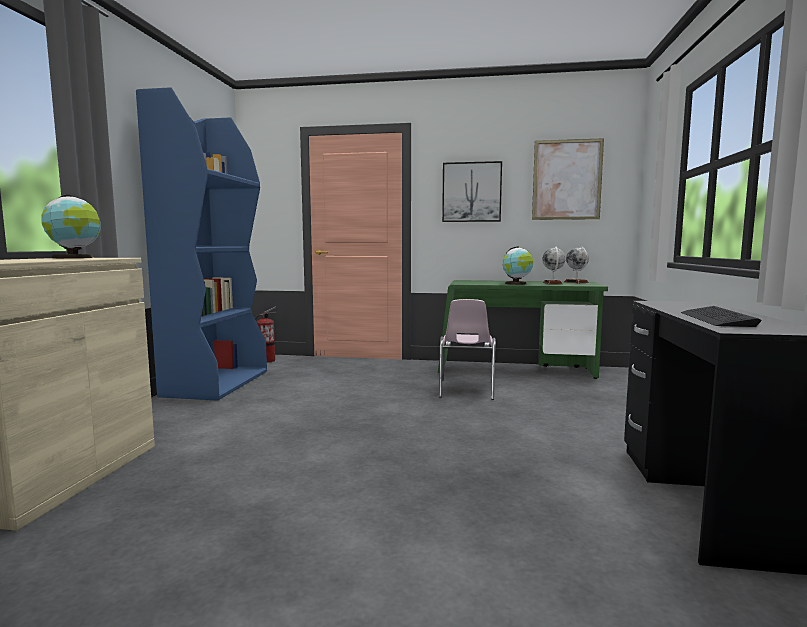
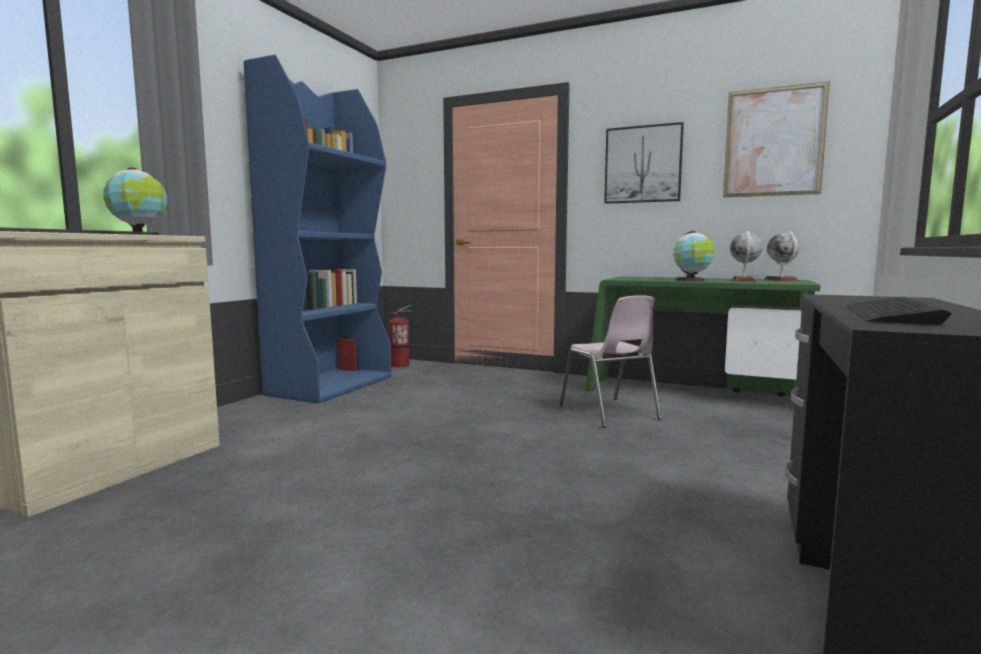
camera: 15 degrees right, 0 degrees up
pink chair [439,299,496,400] -> pink chair turned 45 degrees counterclockwise [559,295,662,428]

